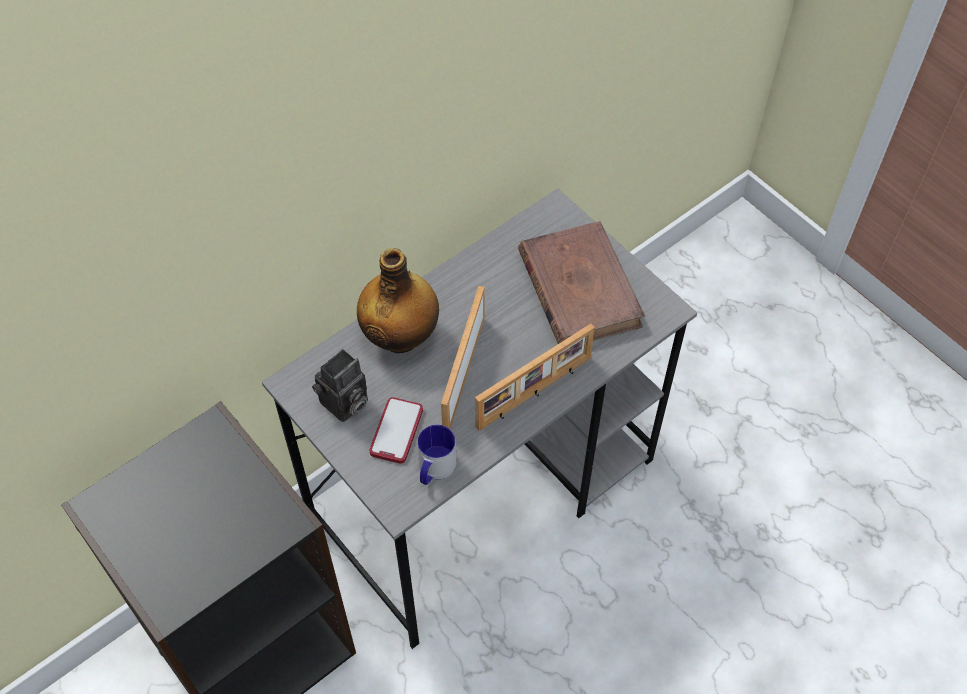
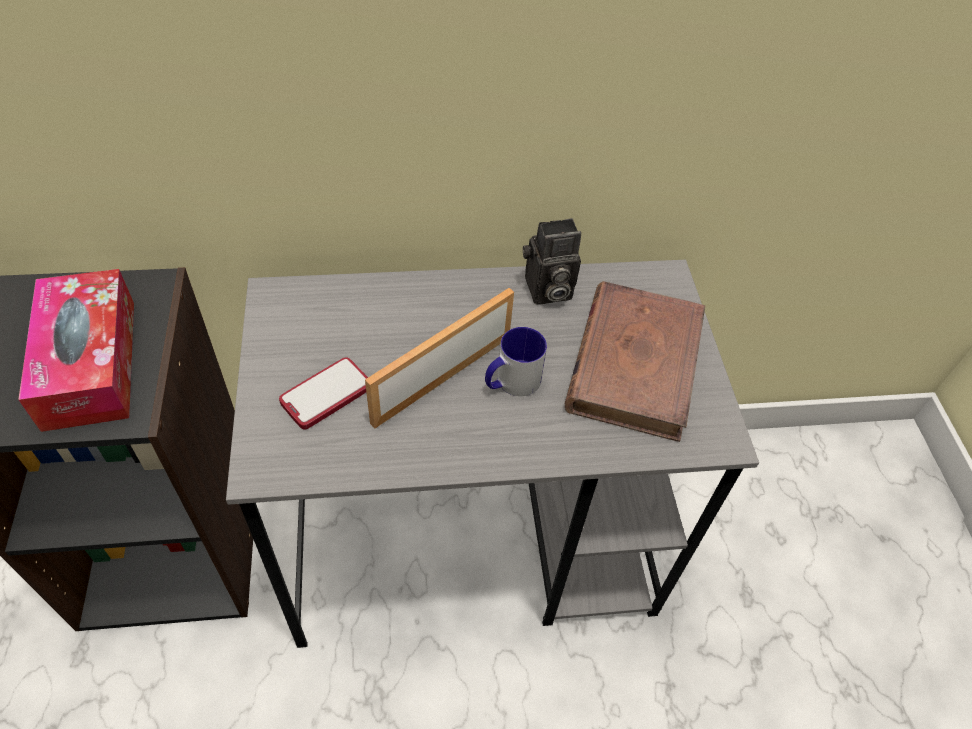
camera: 30 degrees right, 5 degrees down
camera [312,349,368,422] -> camera moved to [523,218,581,305]
bottle [357,248,439,353] -> none
mug [417,425,457,485] -> mug moved to [485,327,547,396]
picture frame [475,324,595,431] -> none
none -> tissue box [18,269,134,432]

